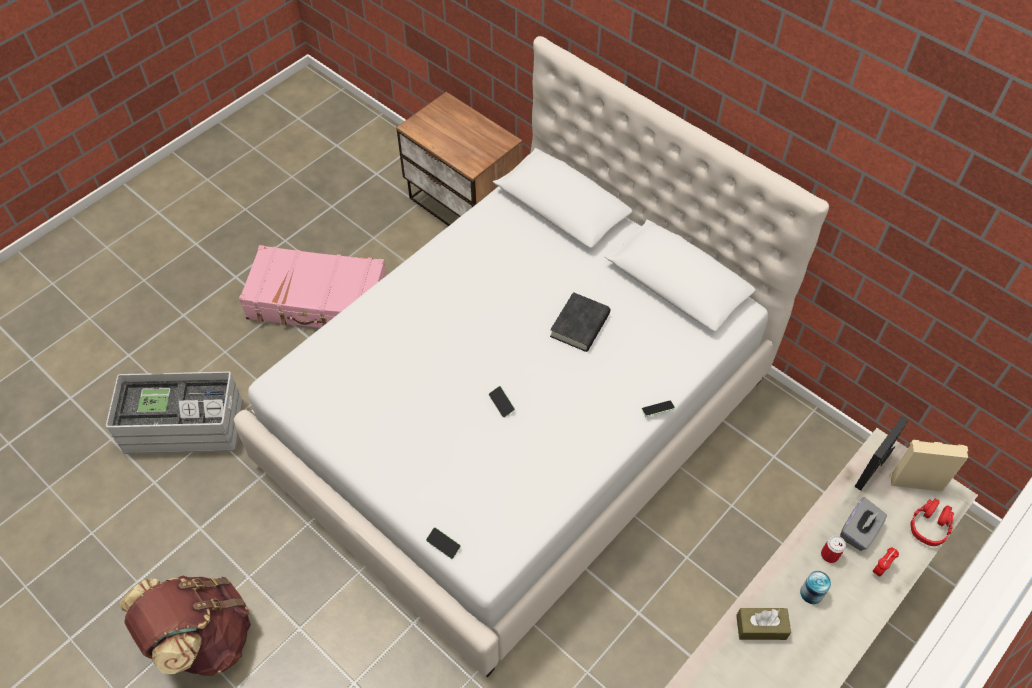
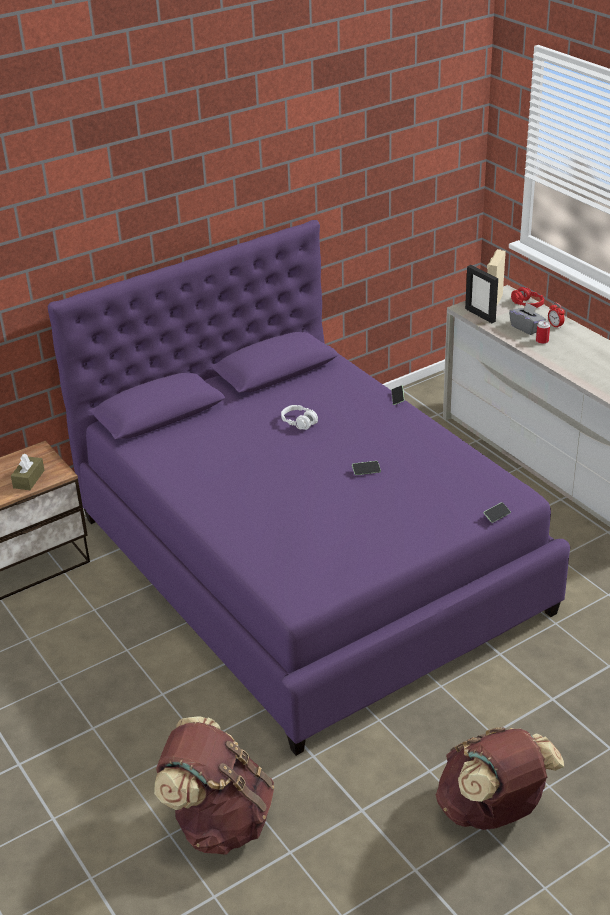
camera: 75 degrees left, 20 degrees down
grey storage box [106,371,243,454] -> brown backpack [154,717,274,855]
white bed [234,36,829,677] -> purple bed [48,220,570,756]
pink suitcase [239,245,386,328] -> none
black book [550,292,610,352] -> white headphones [281,405,318,430]
brown tissue box [736,608,791,640] -> brown tissue box moved to [11,454,45,490]
can [800,571,831,604] -> none

